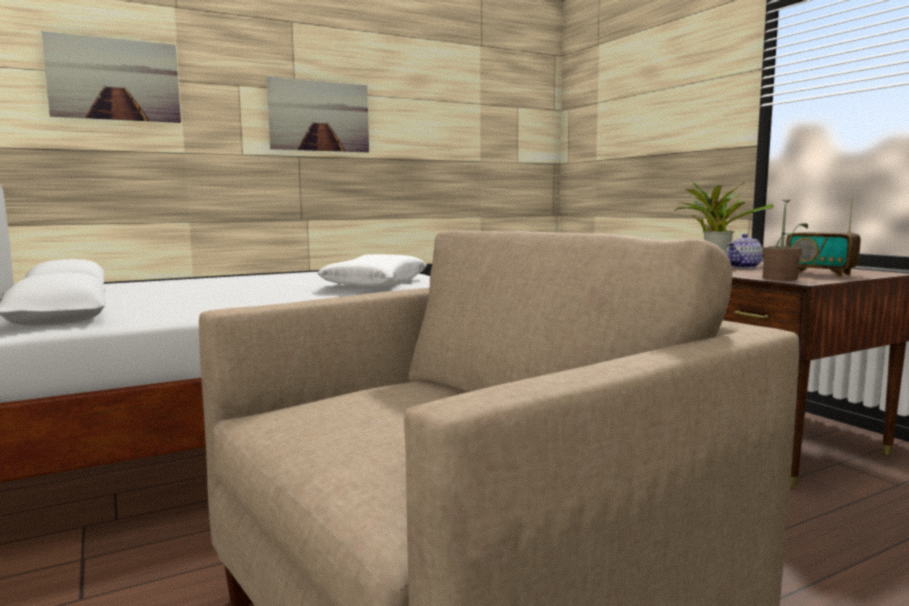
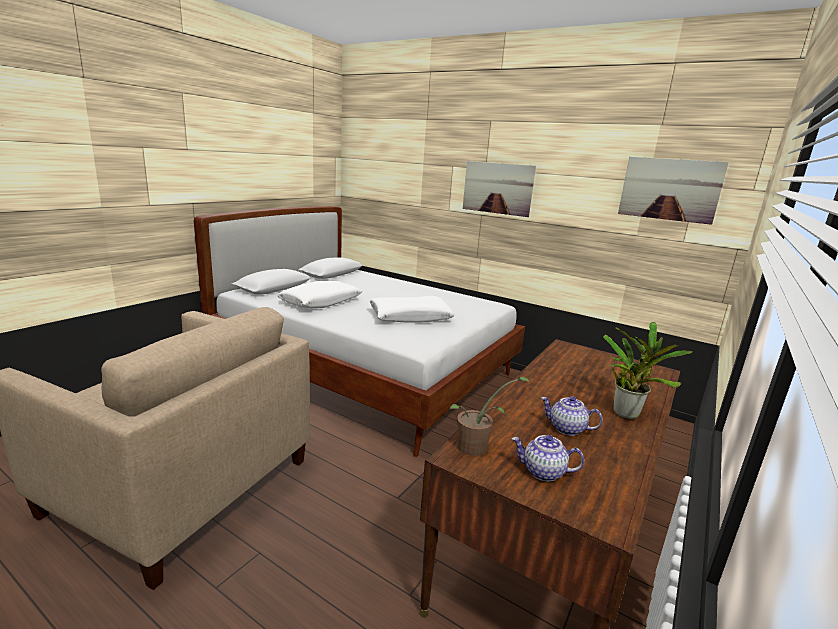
camera: 60 degrees right, 10 degrees up
picture [41,31,181,123] -> picture moved to [618,157,729,225]
radio [786,199,861,277] -> teapot [512,435,585,482]
none -> white pillow [277,281,362,308]

